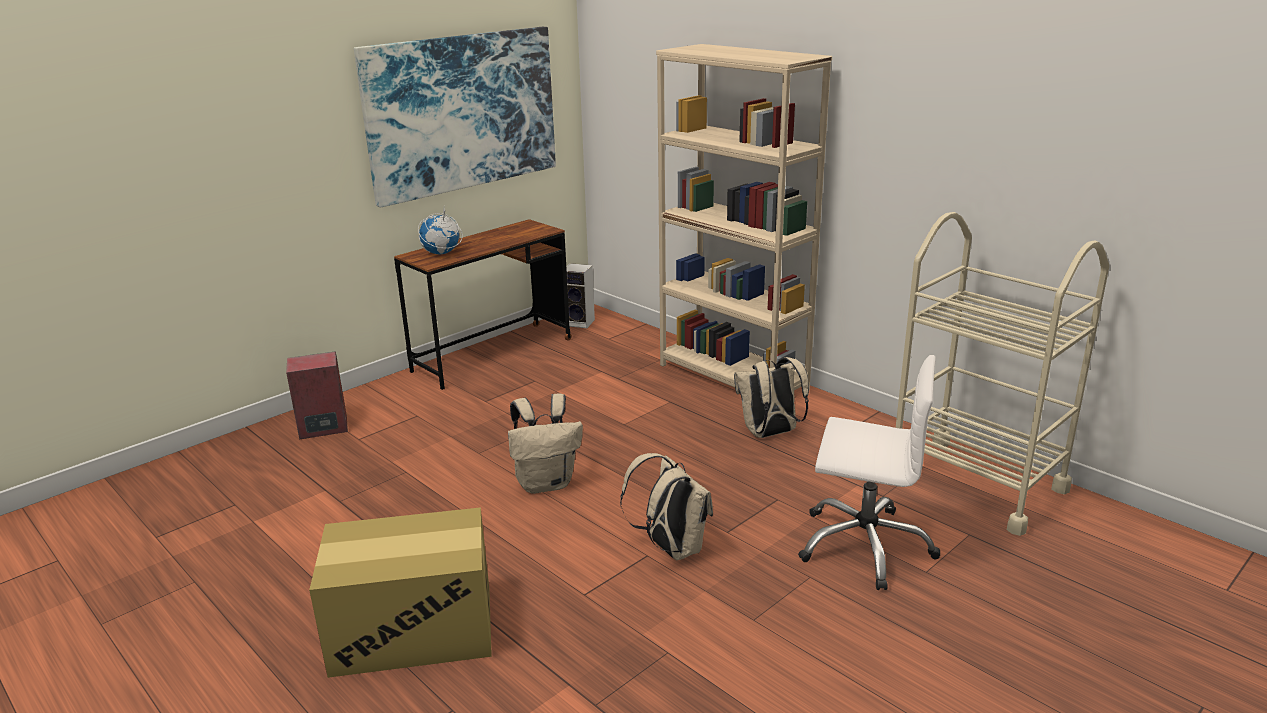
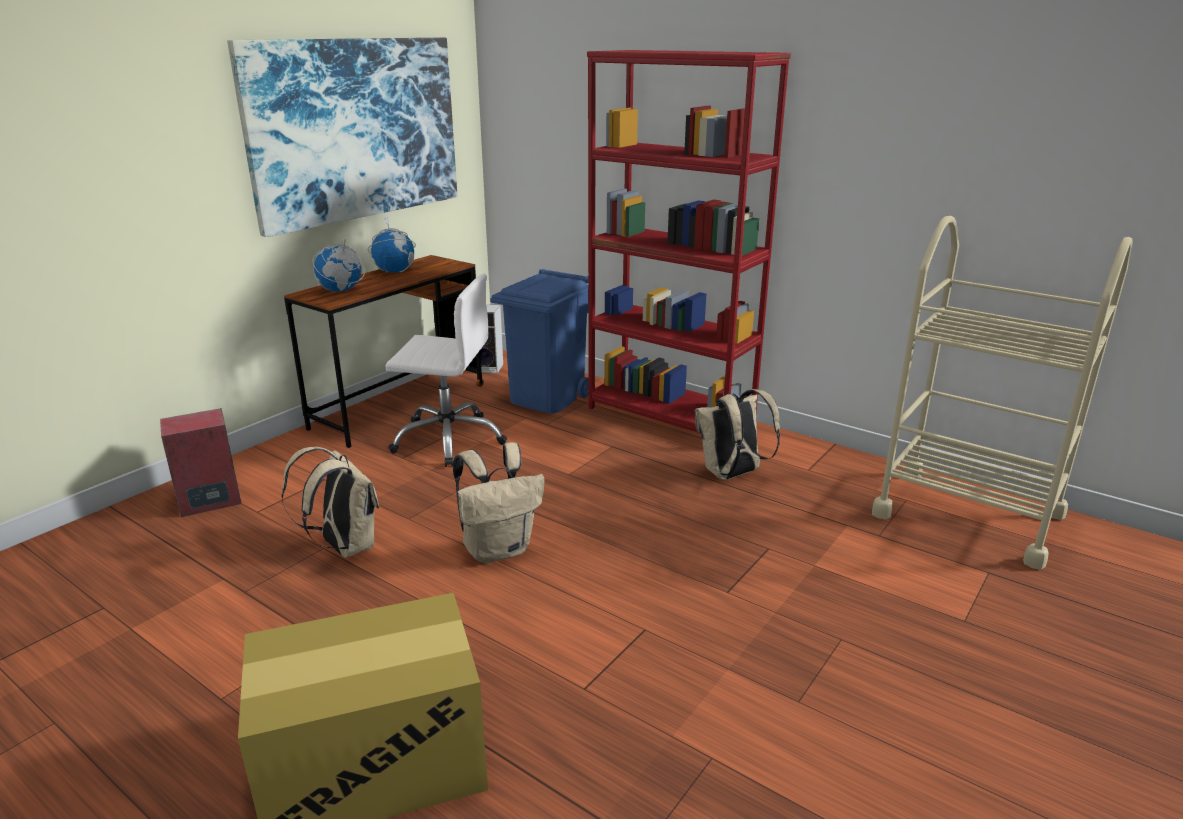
camera: 10 degrees left, 0 degrees up
beige backpack [620,453,713,560] -> beige backpack moved to [282,447,379,558]
beige bookcase [656,44,832,390] -> red bookcase [587,50,791,433]
white office chair [798,355,940,590] -> white office chair moved to [385,274,507,467]
none -> globe [368,216,416,272]
none -> blue trash can [490,269,589,413]

